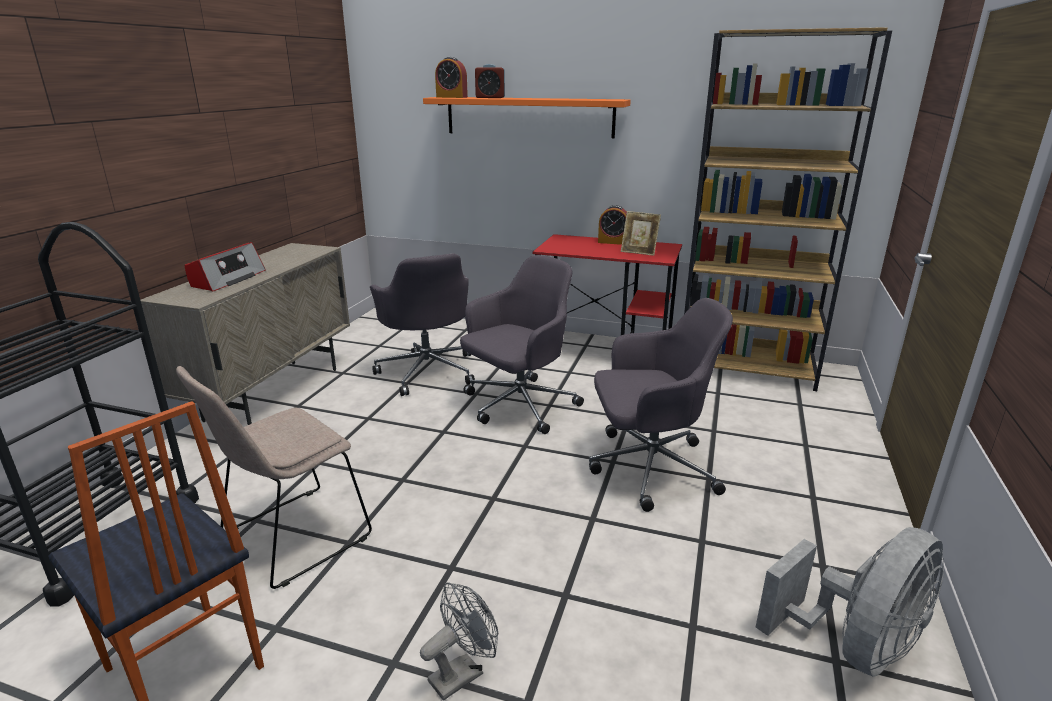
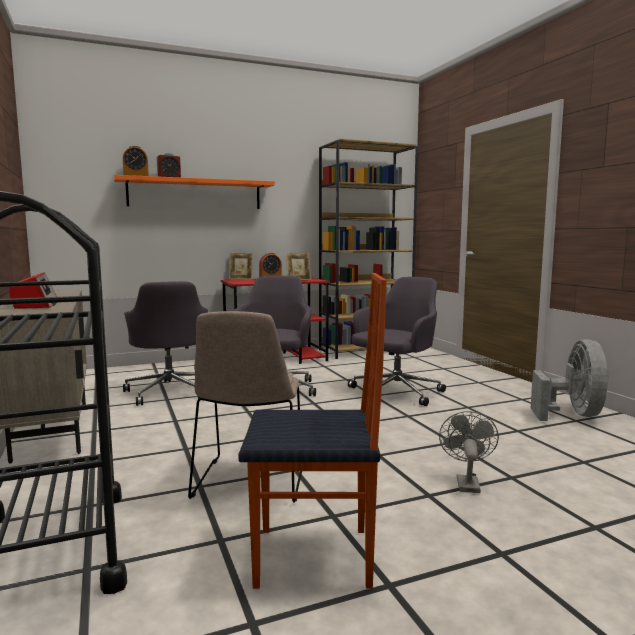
camera: 40 degrees left, 15 degrees down
grey office chair [370,253,475,396] -> grey office chair turned 45 degrees clockwise [123,281,208,406]
none -> picture frame [229,253,253,280]

